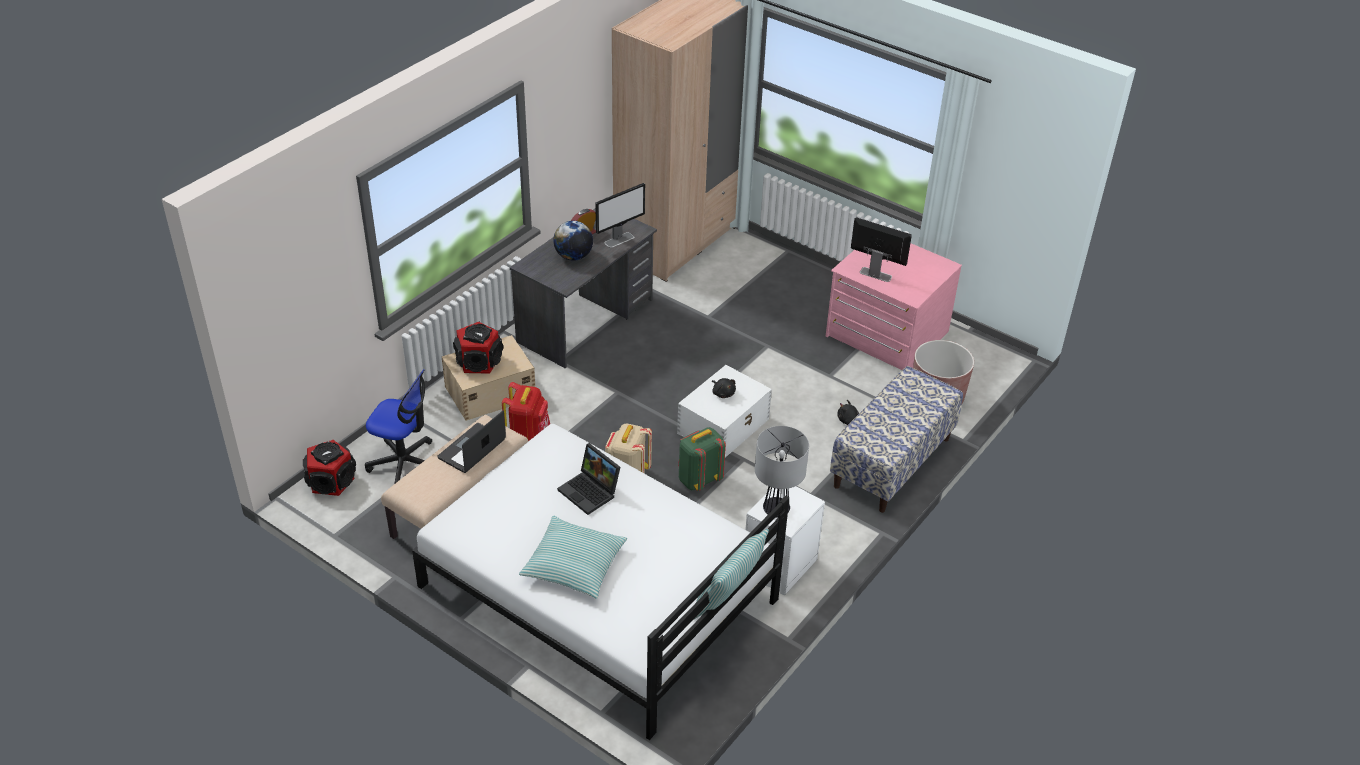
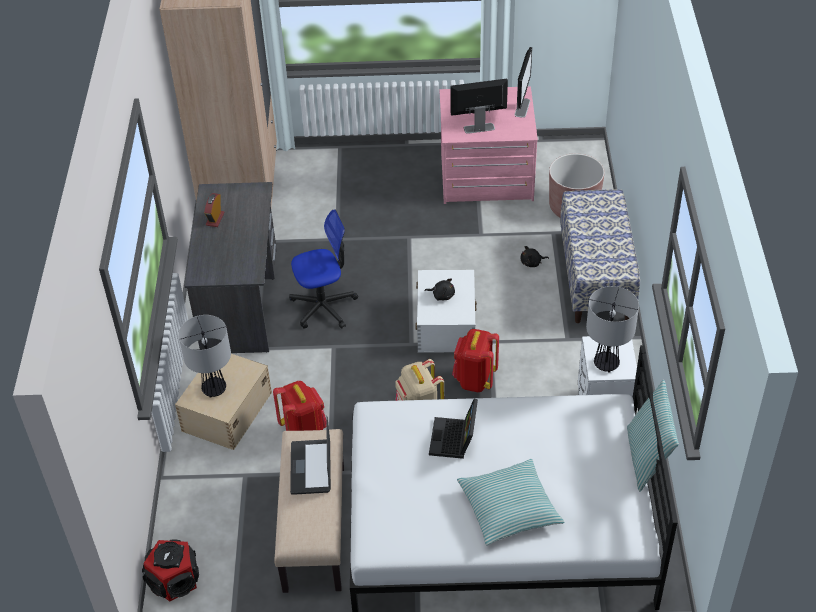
camera: 35 degrees left, 5 degrees up
office chair [365,369,432,483] -> office chair moved to [289,209,358,329]
speaker [453,322,503,374] -> table lamp [178,315,231,398]
globe [553,221,593,261] -> none
laptop [557,443,620,515] -> laptop turned 90 degrees clockwise [429,399,478,459]
monitor [595,183,645,248] -> monitor moved to [515,47,532,118]
green backpack [679,427,726,491] -> red backpack [452,329,499,392]

